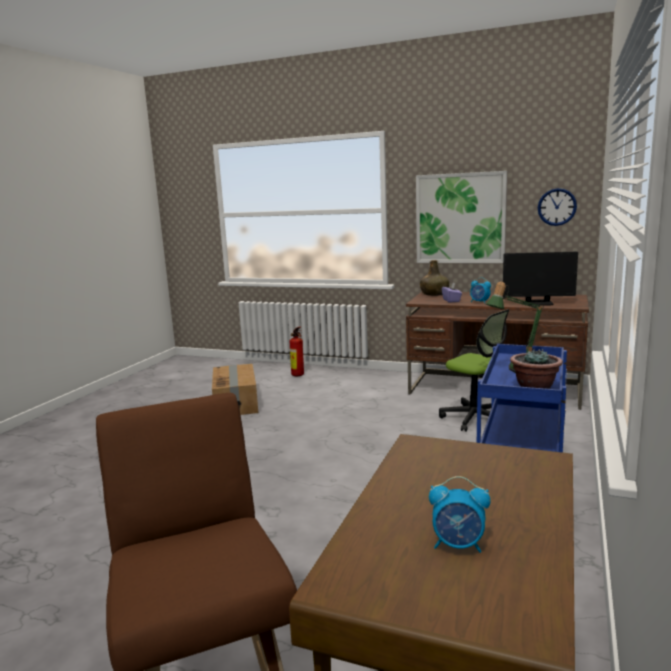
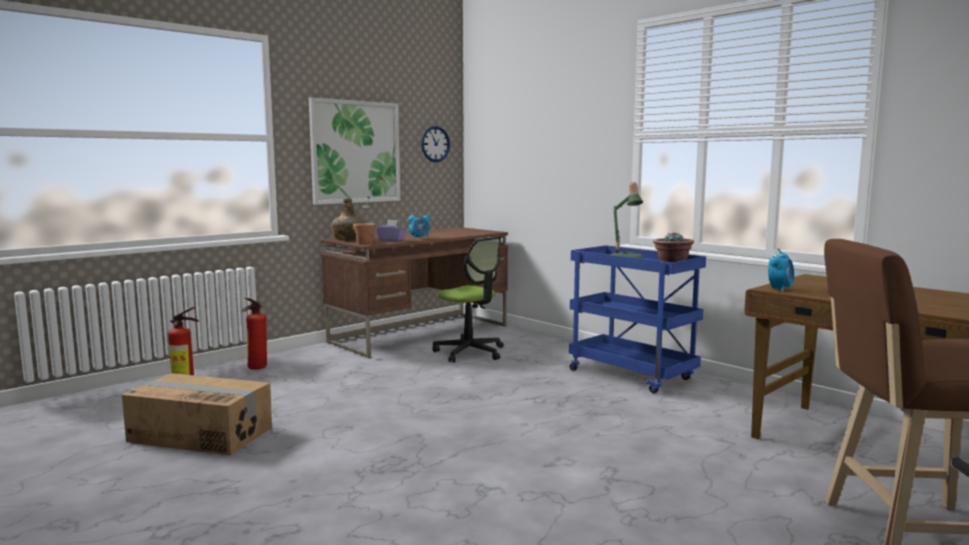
camera: 65 degrees left, 5 degrees down
alarm clock [429,476,491,553] -> alarm clock moved to [768,248,794,292]
office chair [439,309,509,432] -> office chair turned 60 degrees clockwise [432,237,504,363]
monitor [503,252,578,306] -> none
none -> fire extinguisher [242,297,267,370]
none -> potted plant [353,173,386,245]

